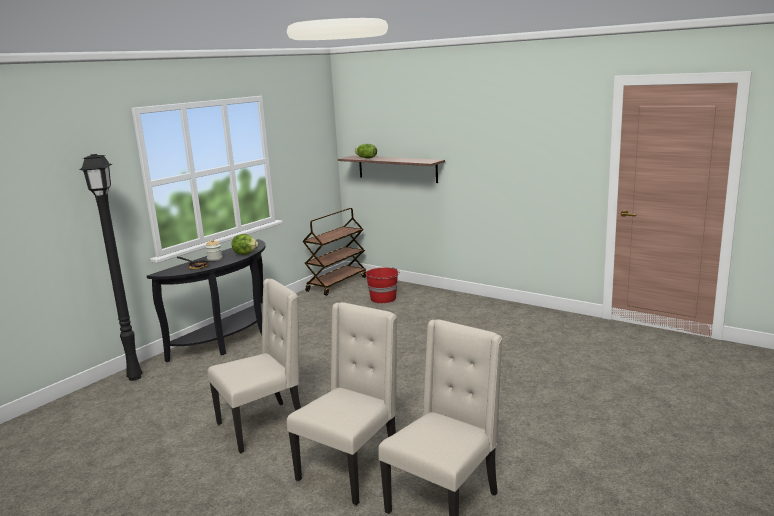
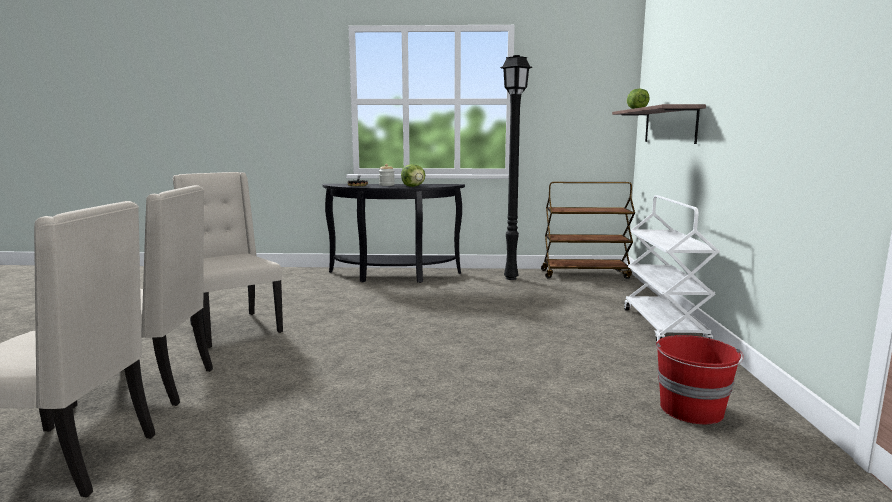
camera: 55 degrees right, 5 degrees down
black floor lamp [79,154,143,381] -> black floor lamp moved to [500,55,533,280]
beige chair [208,279,301,453] -> beige chair turned 150 degrees counterclockwise [173,172,283,348]
red bucket [365,267,400,303] -> red bucket moved to [656,335,744,424]
none -> white cart [624,195,720,343]

